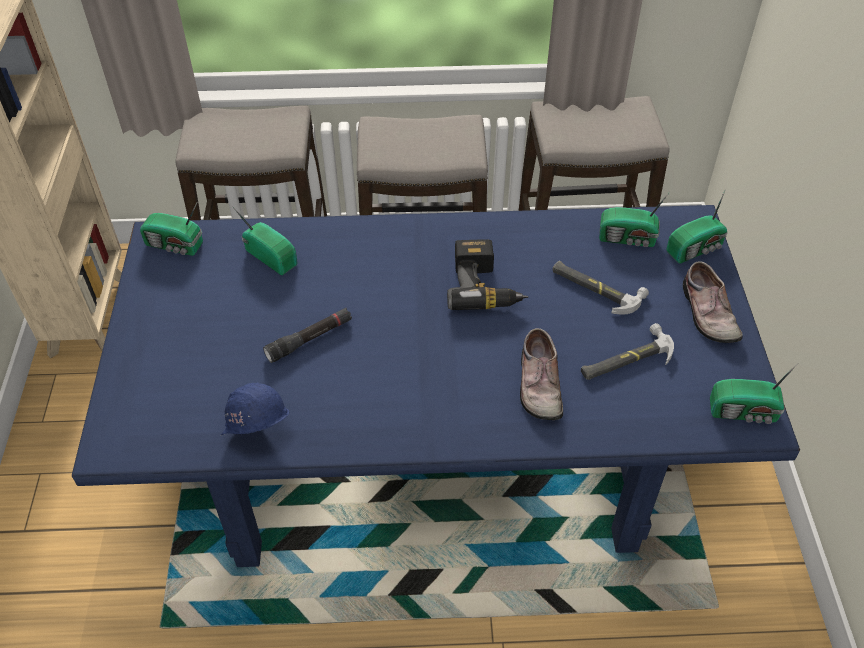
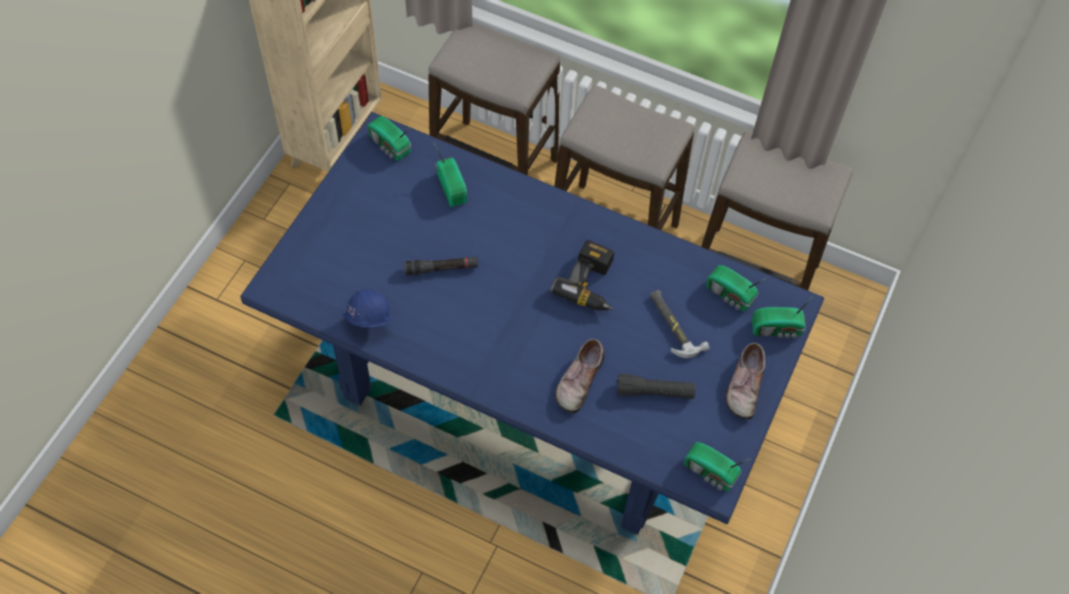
camera: 25 degrees right, 10 degrees up
hammer [581,323,674,380] -> black flashlight [617,374,696,399]

